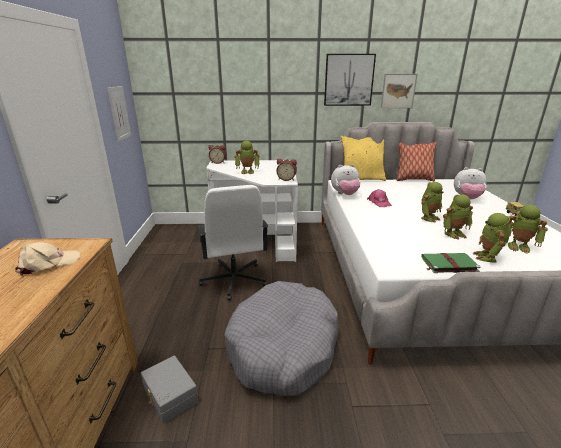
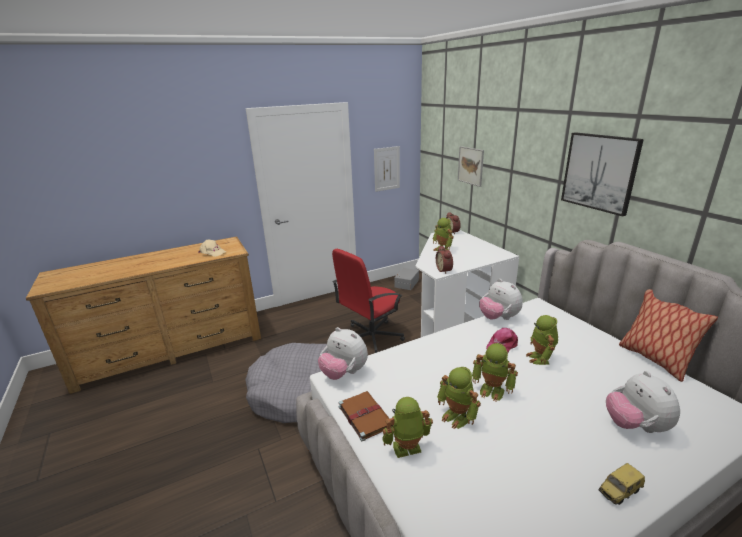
camera: 65 degrees right, 0 degrees up
grey storage box [141,355,199,424] -> grey storage box moved to [394,268,419,290]
white office chair [198,185,268,301] -> red office chair [332,249,405,353]
yellow pillow [341,136,386,181] -> none
picture [381,74,418,108] -> picture moved to [458,146,484,187]
green book [421,253,480,273] -> brown book [339,391,393,442]
toy robot [508,205,548,254] -> toy robot moved to [526,315,558,365]
none -> plush toy [318,327,368,380]

